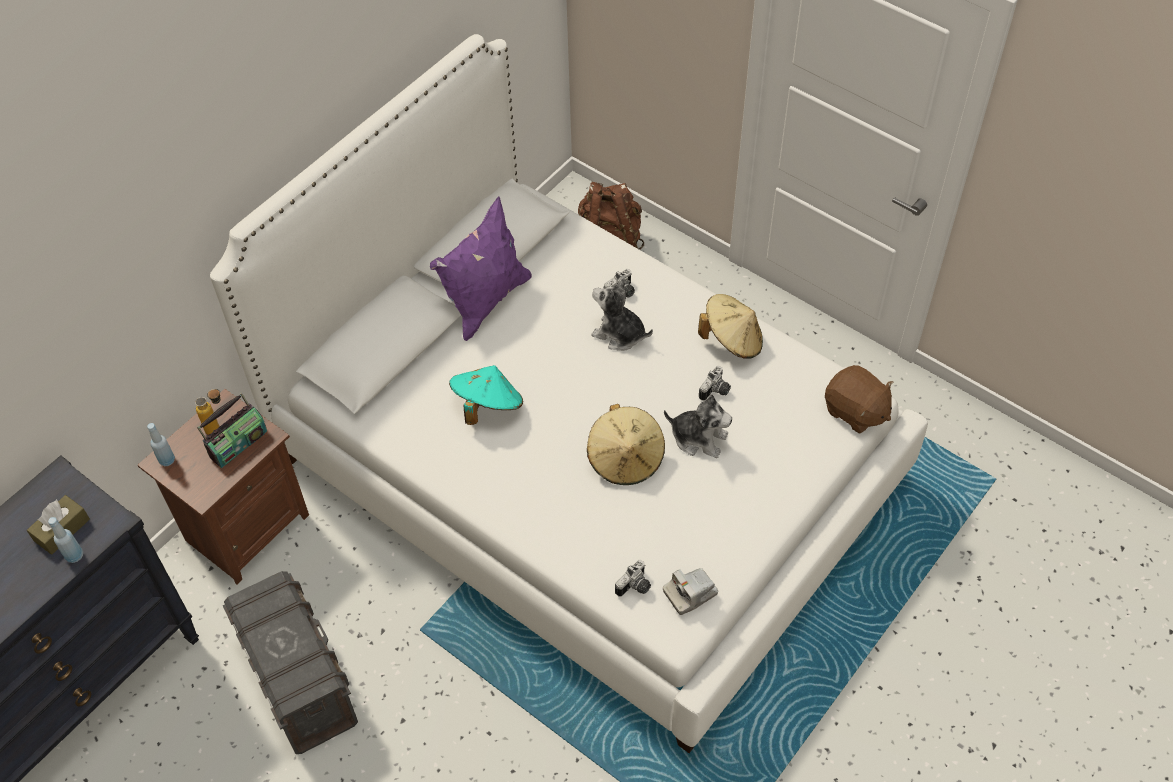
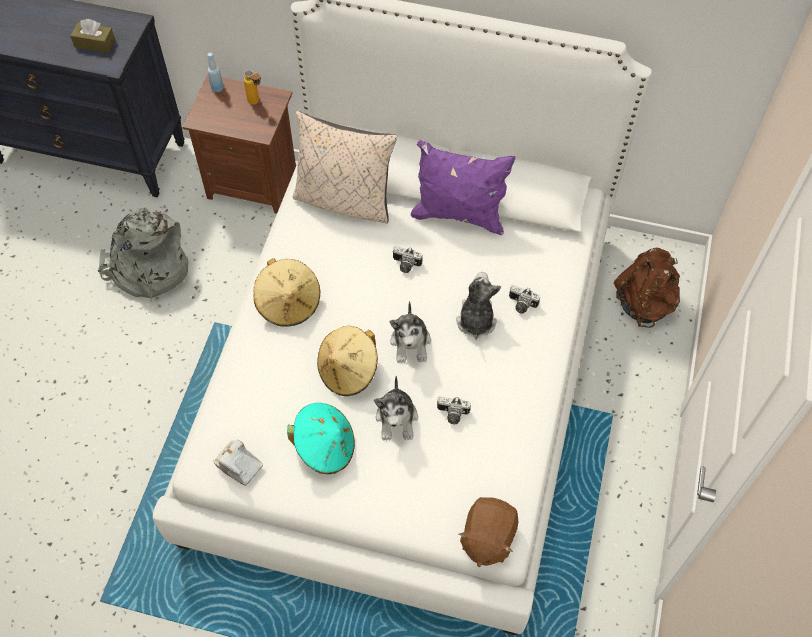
camera: 65 degrees right, 5 degrees up
blue bottle [48,517,83,563] -> none
radio [197,393,267,468] -> none
grey storage box [222,571,358,754] -> grey backpack [98,208,188,299]
turquoise hat [449,365,523,425] -> turquoise hat moved to [287,403,355,474]
camera [615,560,651,596] -> camera moved to [393,246,423,273]
beige hat [698,294,763,359] -> beige hat moved to [253,258,321,327]
none -> beige pillow [293,111,397,223]
none -> plush toy [390,301,431,363]

